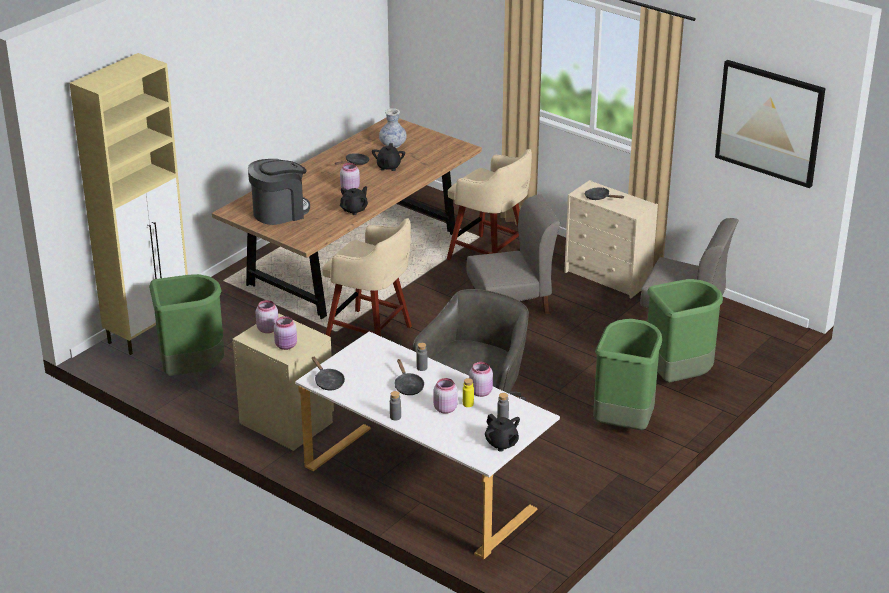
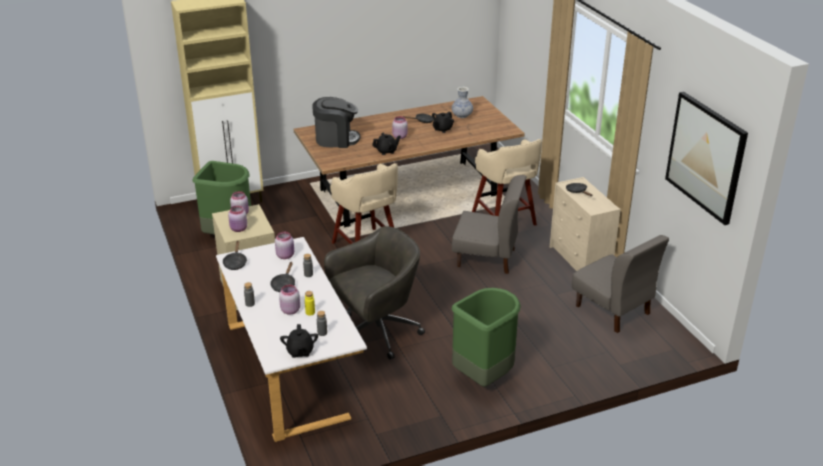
camera: 30 degrees right, 0 degrees up
pink jar [469,362,493,397] -> pink jar moved to [275,232,294,259]
green trash can [647,279,723,383] -> none

